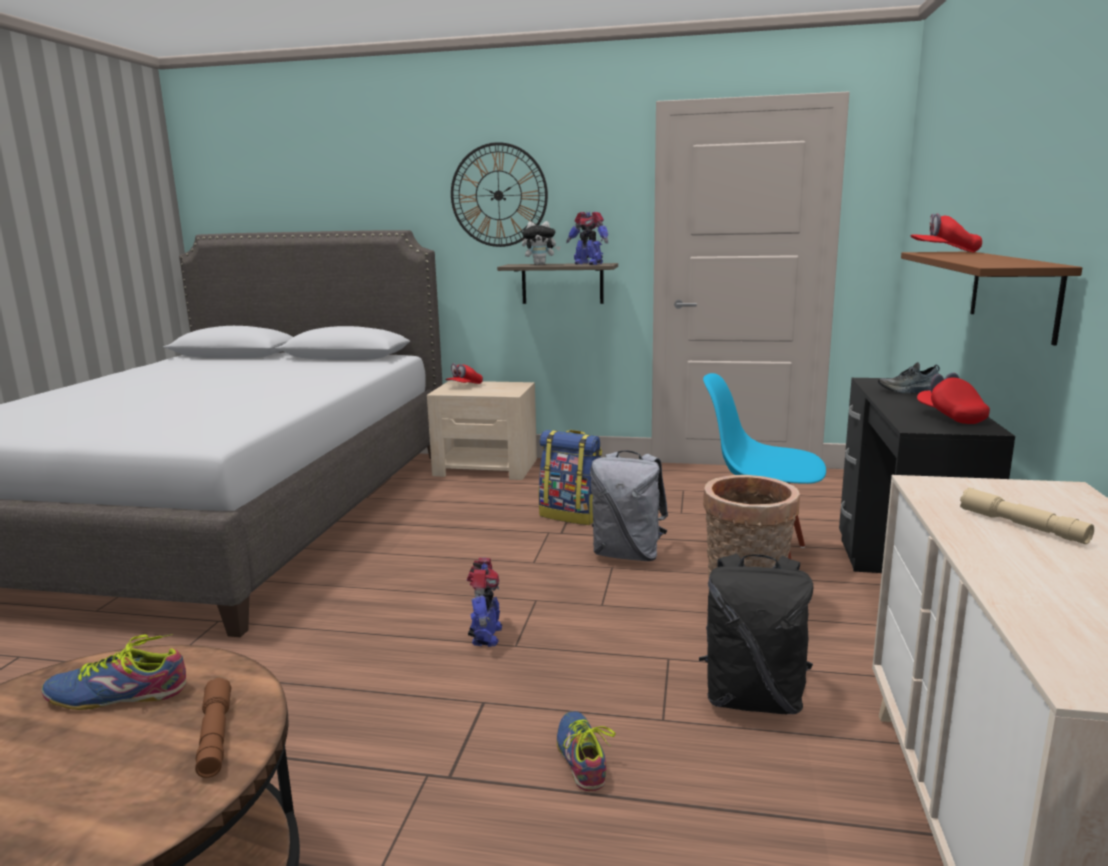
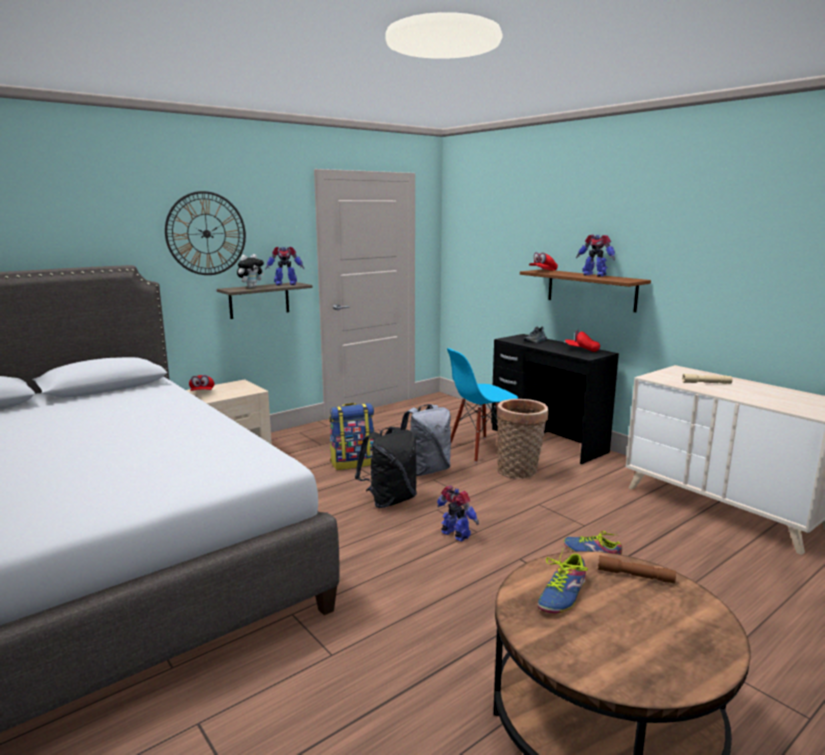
camera: 50 degrees left, 0 degrees up
black backpack [699,554,814,714] -> black backpack moved to [355,427,417,508]
none -> toy robot [576,234,615,277]

